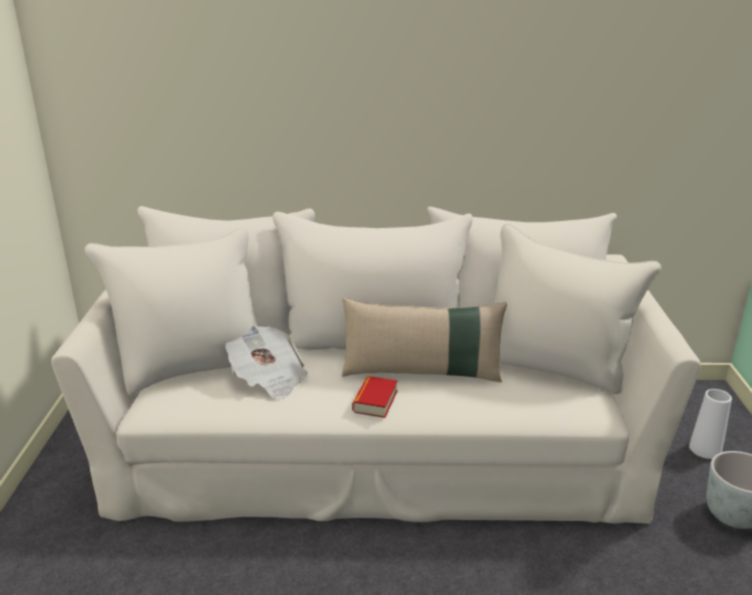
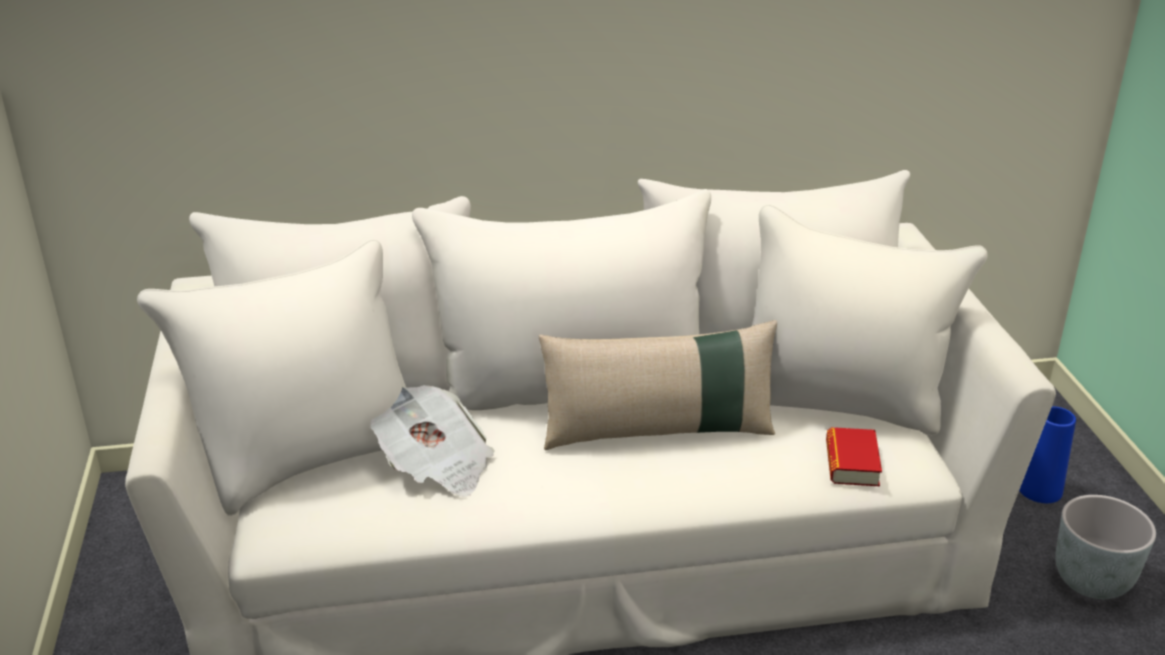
camera: 10 degrees left, 5 degrees up
book [352,376,398,418] -> book moved to [826,427,882,486]
white vase [689,389,732,459] -> blue vase [1019,406,1076,503]

